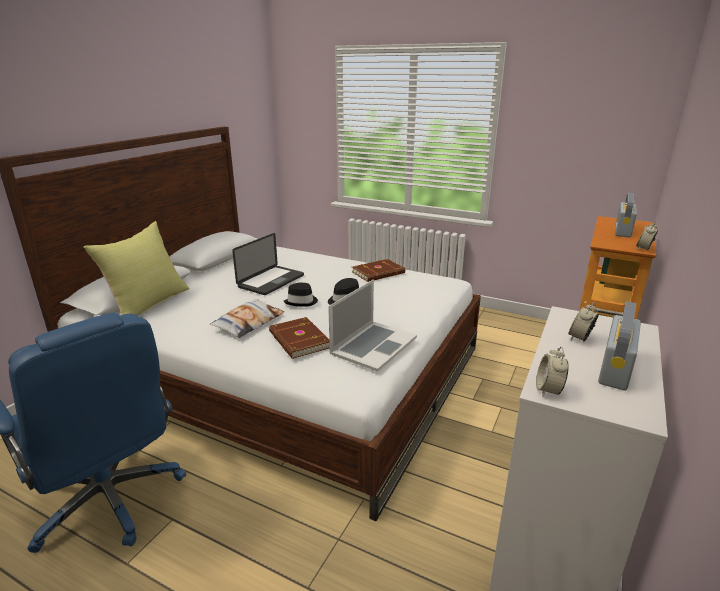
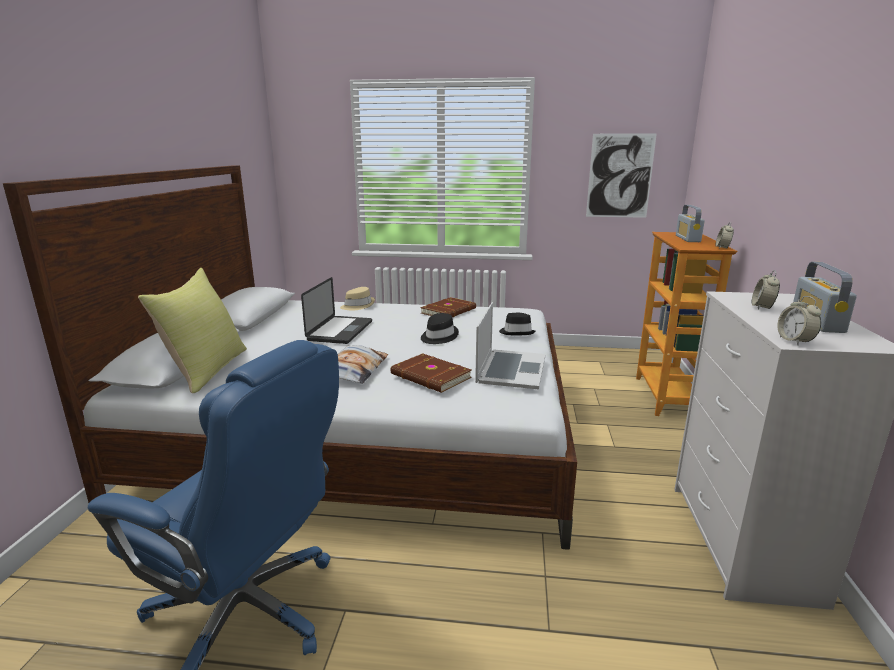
camera: 20 degrees left, 5 degrees down
black hat [284,283,318,307] -> black hat moved to [499,313,536,335]
none -> beige hat [340,287,375,310]
none -> picture [586,134,657,218]

